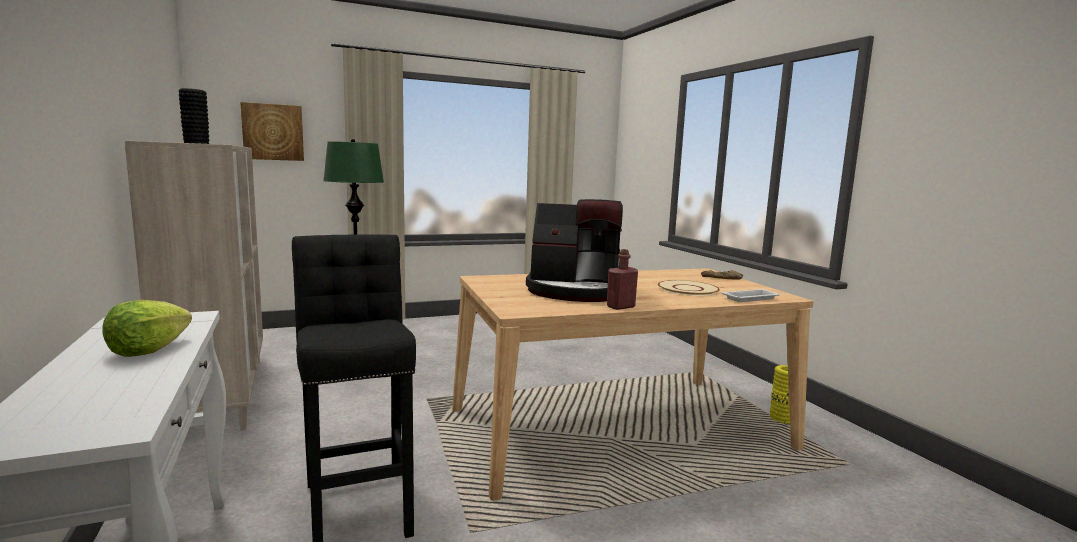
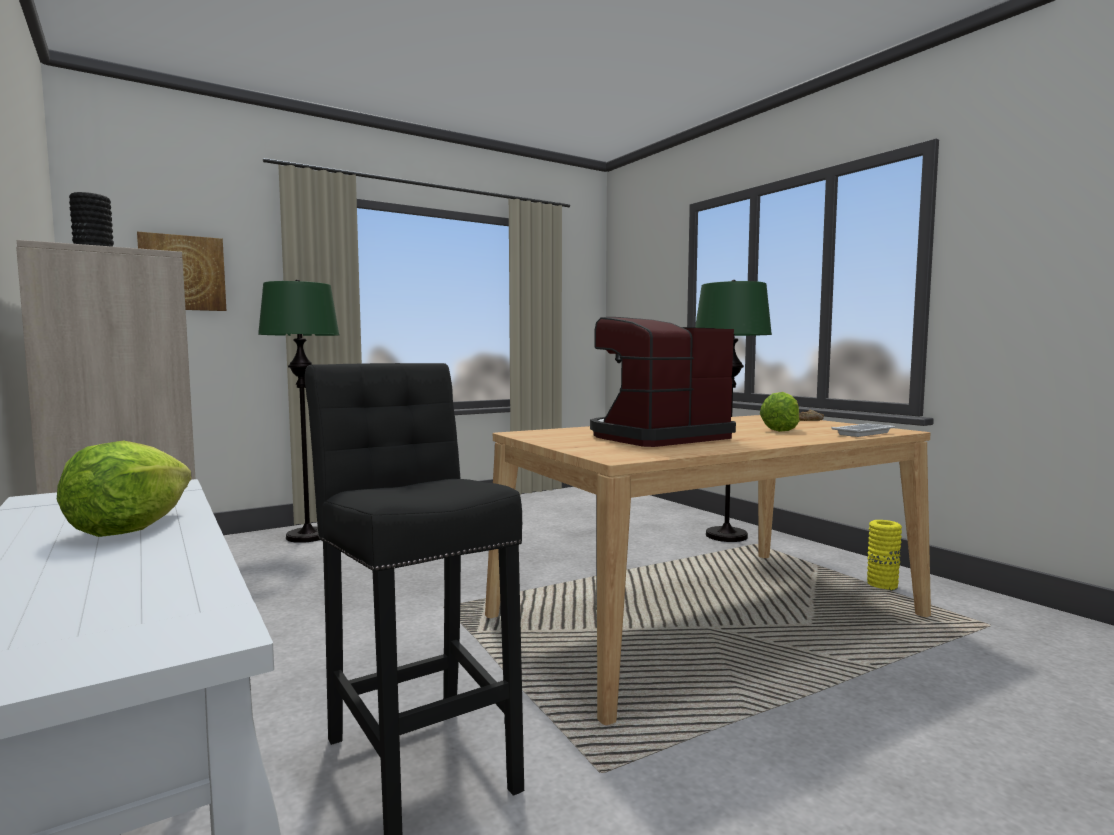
camera: 10 degrees left, 5 degrees down
coffee machine [526,199,623,302] -> coffee machine turned 150 degrees clockwise [590,317,736,447]
red bottle [607,249,638,310] -> none
beige plate [658,280,720,296] -> lettuce [760,392,799,432]
none -> green floor lamp [695,280,772,542]

